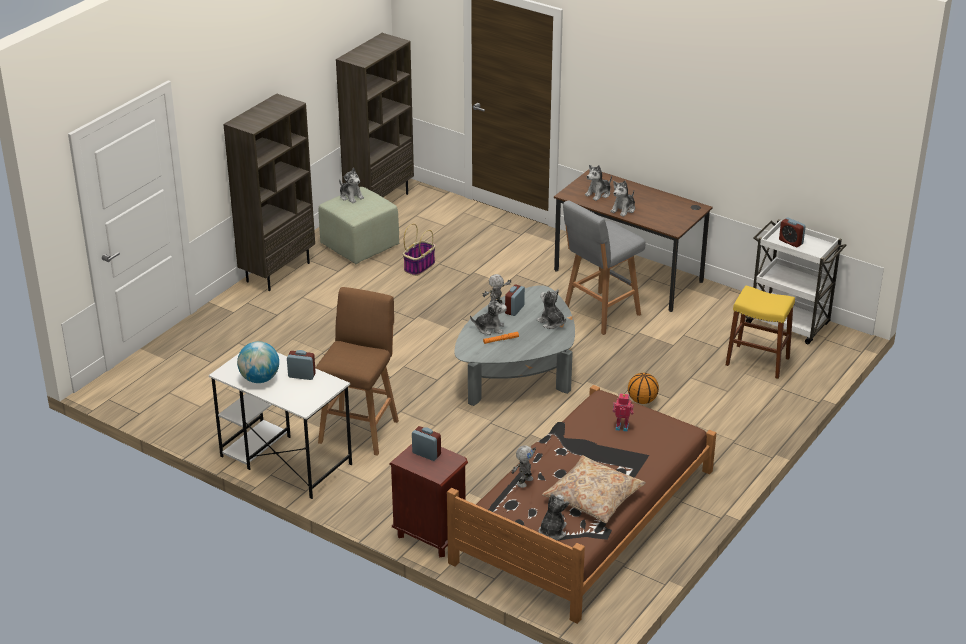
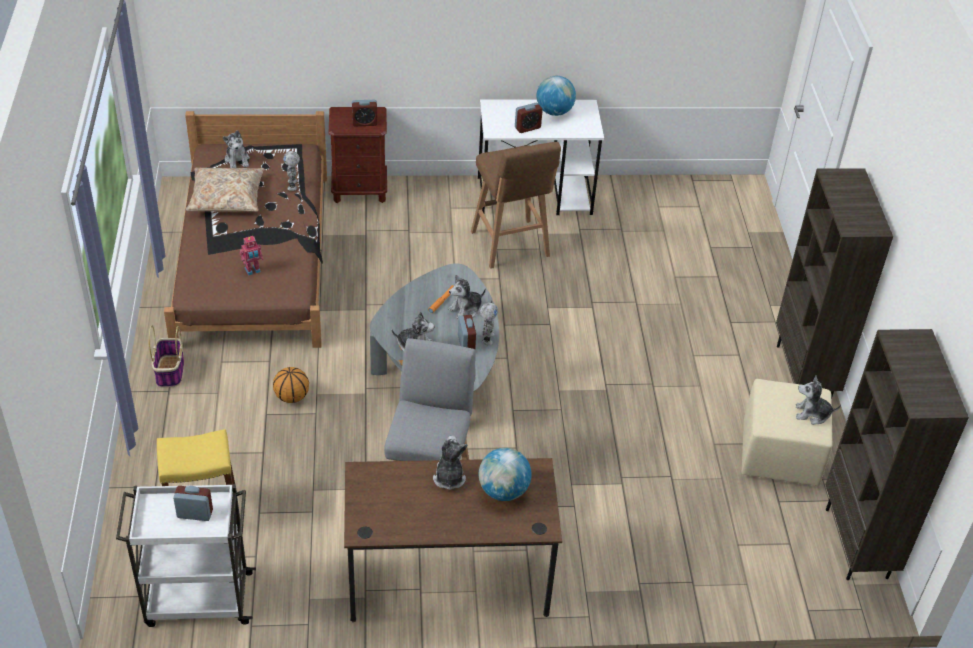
camera: 140 degrees right, 10 degrees up
green ottoman [319,187,399,264] -> beige ottoman [742,379,832,486]
basket [403,224,436,276] -> basket moved to [149,325,184,388]
plush toy [585,165,612,201] -> globe [479,448,532,501]

